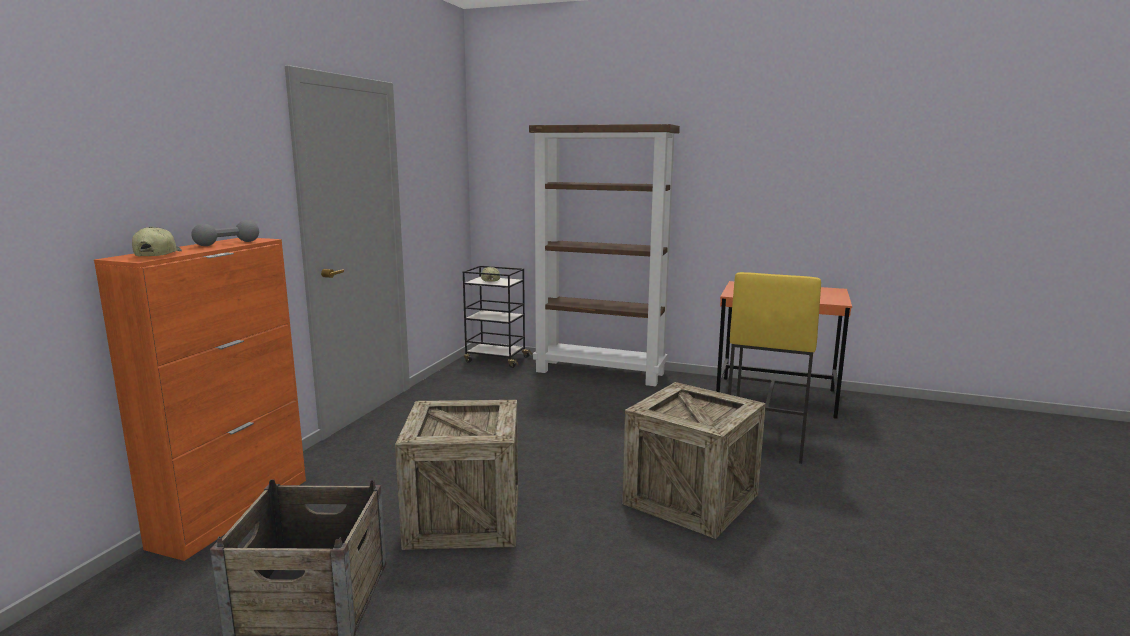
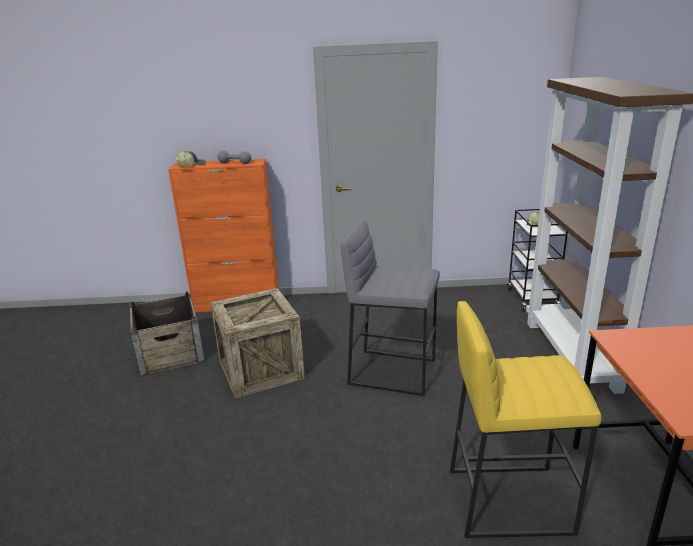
camera: 70 degrees right, 10 degrees up
crate [622,382,766,539] -> none
none -> grey stool [340,220,440,396]

